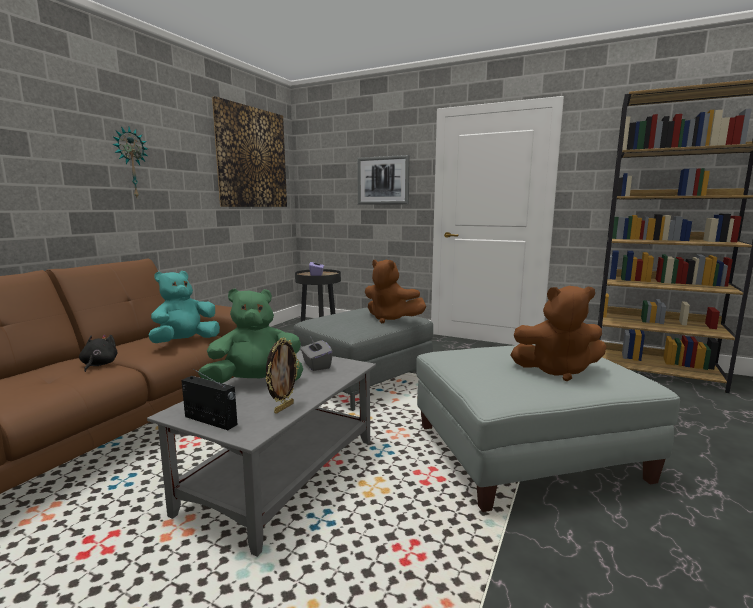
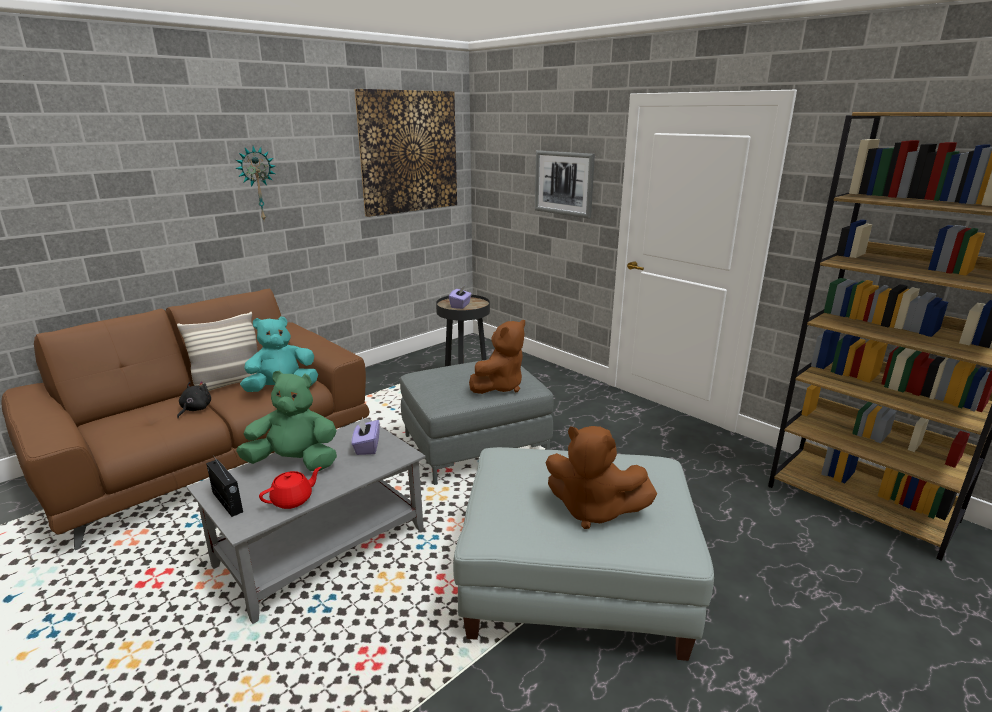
camera: 20 degrees right, 10 degrees up
picture frame [265,337,300,414] -> red teapot [259,467,322,509]
grey tissue box [301,338,333,371] -> purple tissue box [352,417,380,455]
brown plush toy [365,260,426,324] -> brown plush toy turned 105 degrees counterclockwise [469,320,525,394]
none -> pillow [177,312,258,391]

